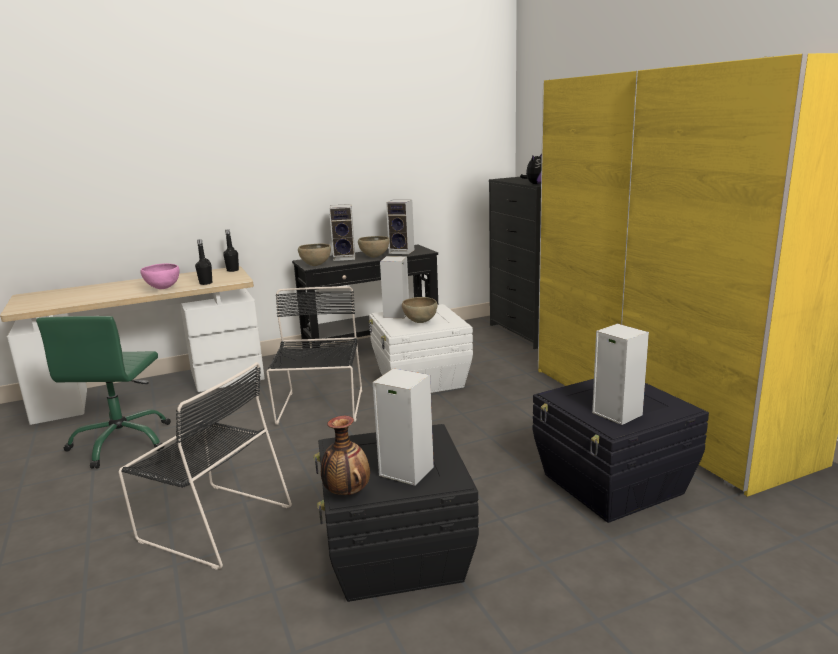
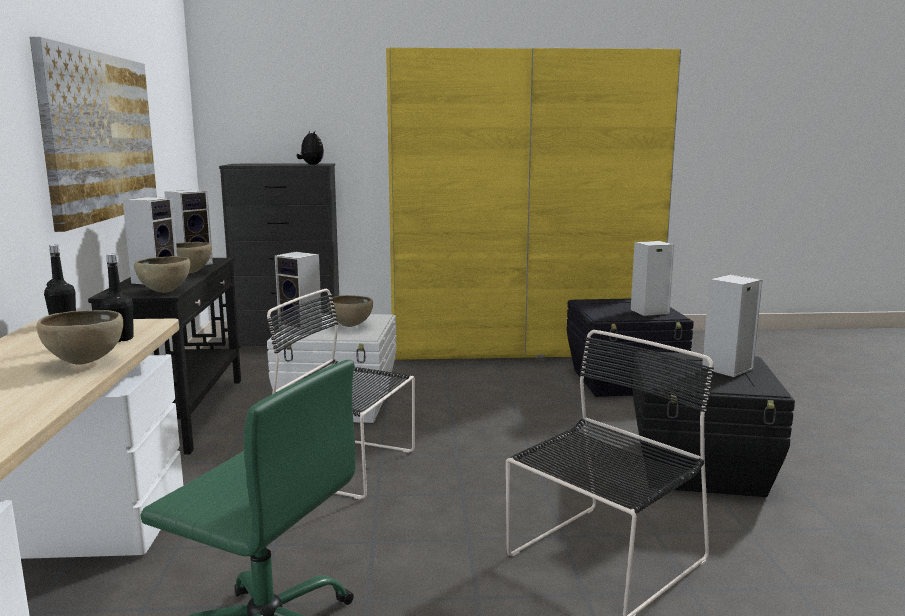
camera: 70 degrees left, 5 degrees down
pink bowl [140,263,180,289] -> brown bowl [36,310,123,364]
vase [321,416,370,495] -> none
none -> picture [30,37,157,232]

